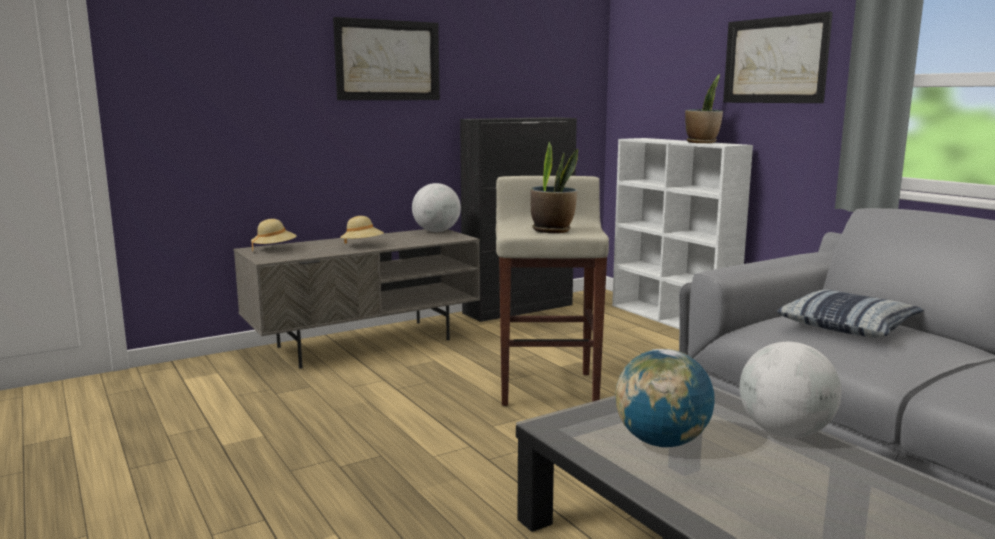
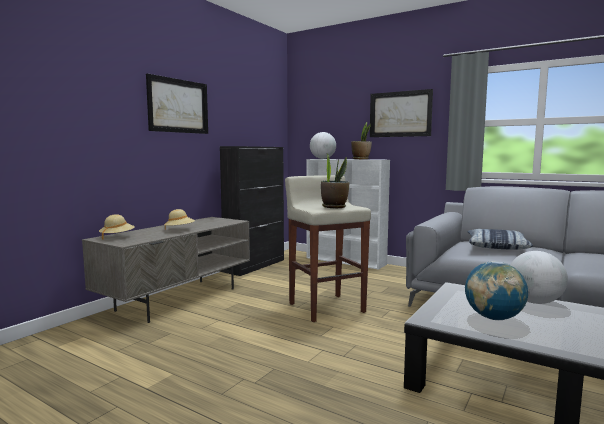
camera: 25 degrees left, 5 degrees down
globe [412,183,461,232] -> globe moved to [310,132,336,159]

